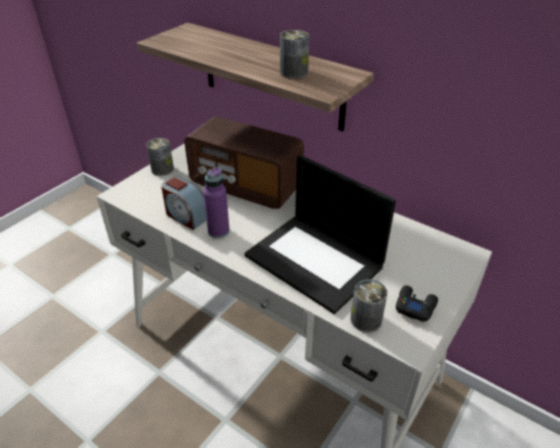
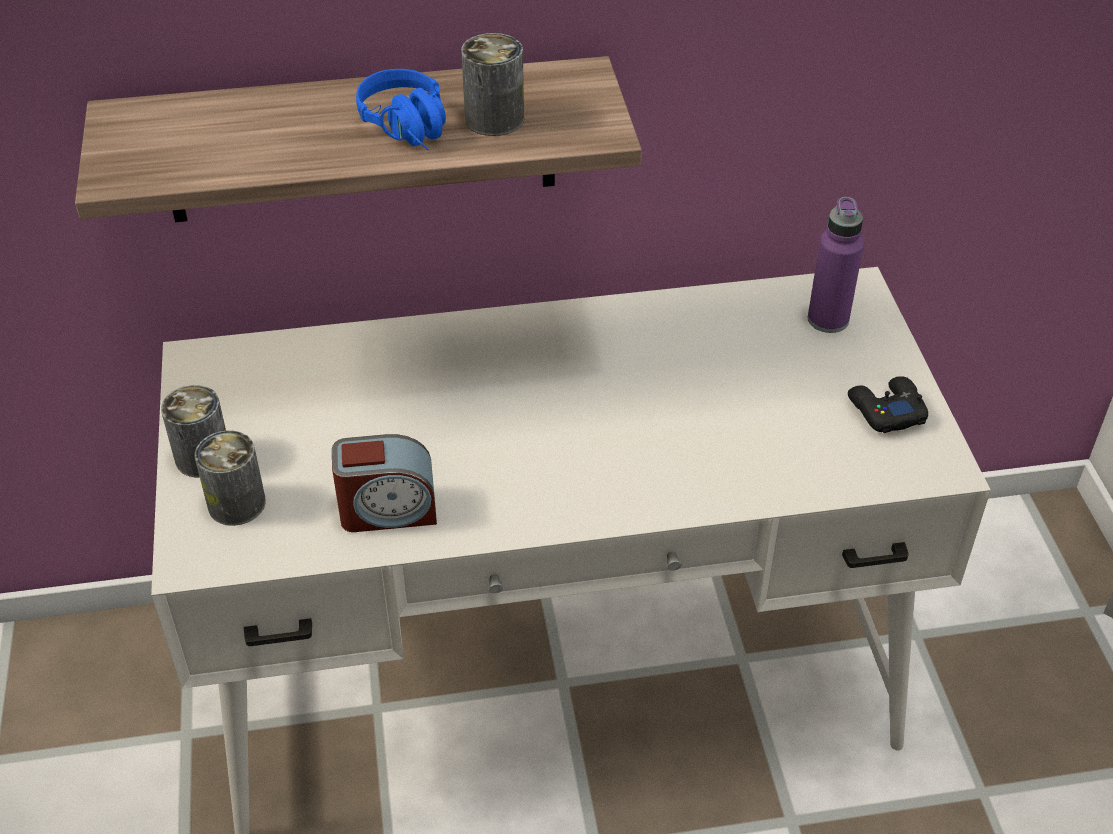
camera: 45 degrees left, 5 degrees up
radio [184,116,304,209] -> none
purple bottle [203,167,230,239] -> purple bottle moved to [808,197,864,333]
laptop [244,155,396,314] -> none
can [350,279,388,332] -> can moved to [195,430,266,526]
none -> blue headphones [356,69,446,150]

